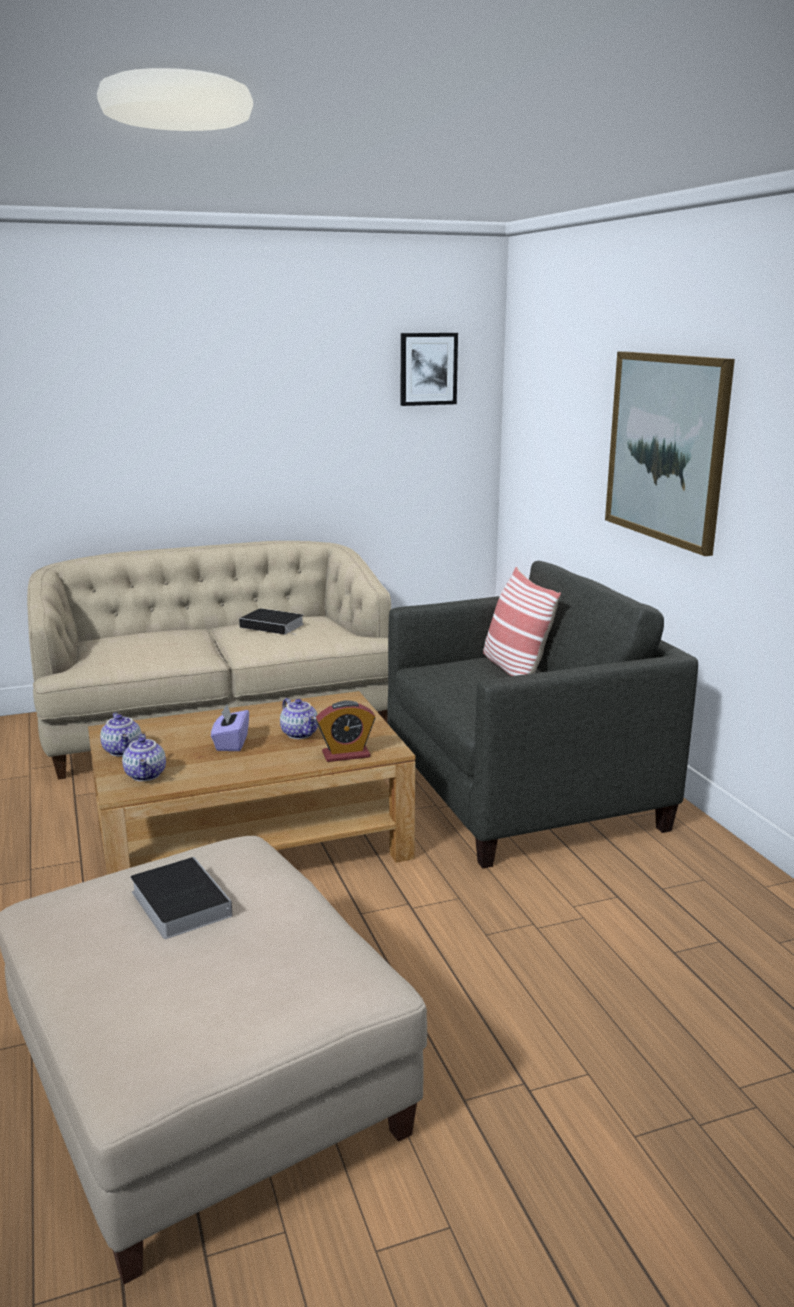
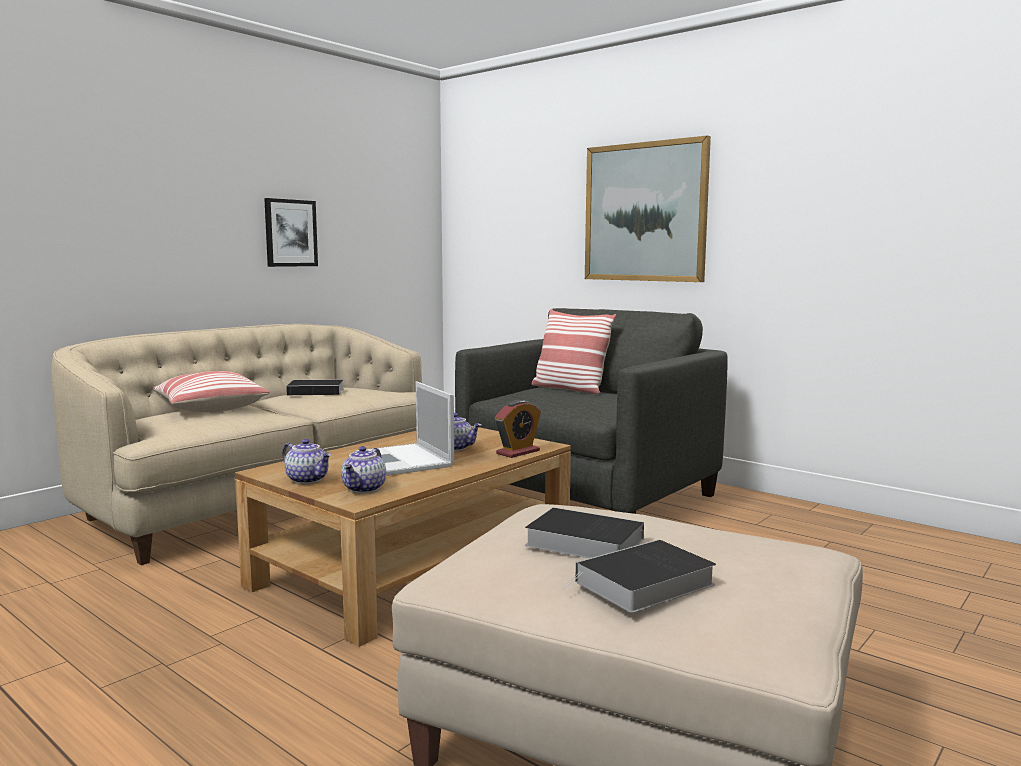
camera: 30 degrees left, 10 degrees down
teapot [122,734,166,781] -> teapot turned 60 degrees clockwise [341,446,386,493]
purple tissue box [211,704,249,751] -> laptop [355,381,454,476]
picture [401,333,458,406] -> picture moved to [264,198,318,267]
none -> pillow [153,371,270,412]
none -> book [561,539,716,613]

